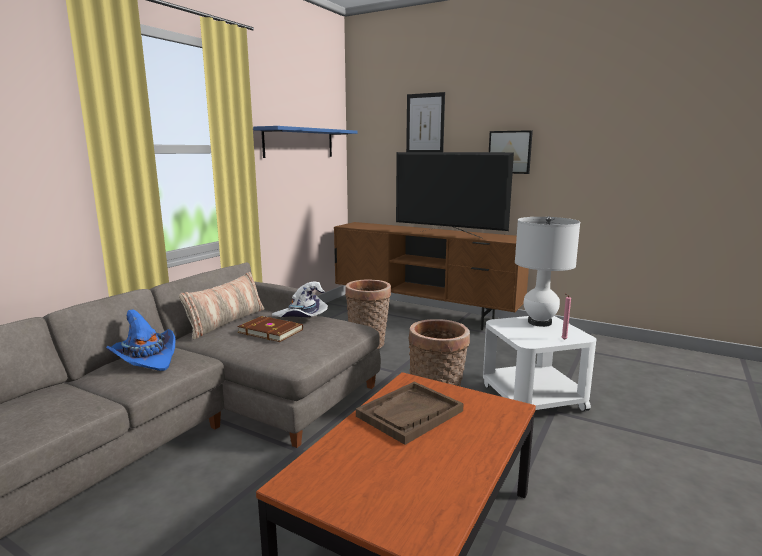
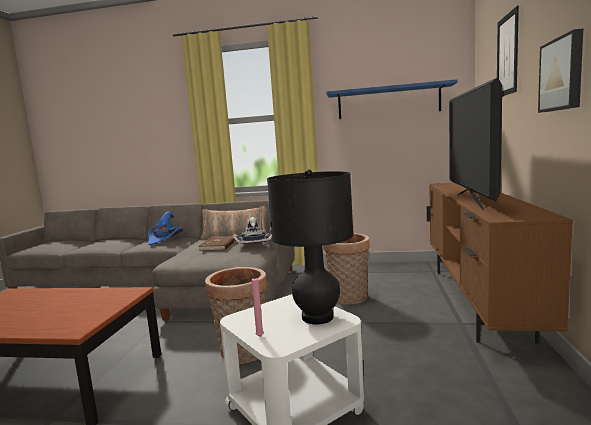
camera: 70 degrees right, 5 degrees down
brown tray [356,382,464,445] -> none
white table lamp [515,216,580,327] -> black table lamp [267,169,354,324]

